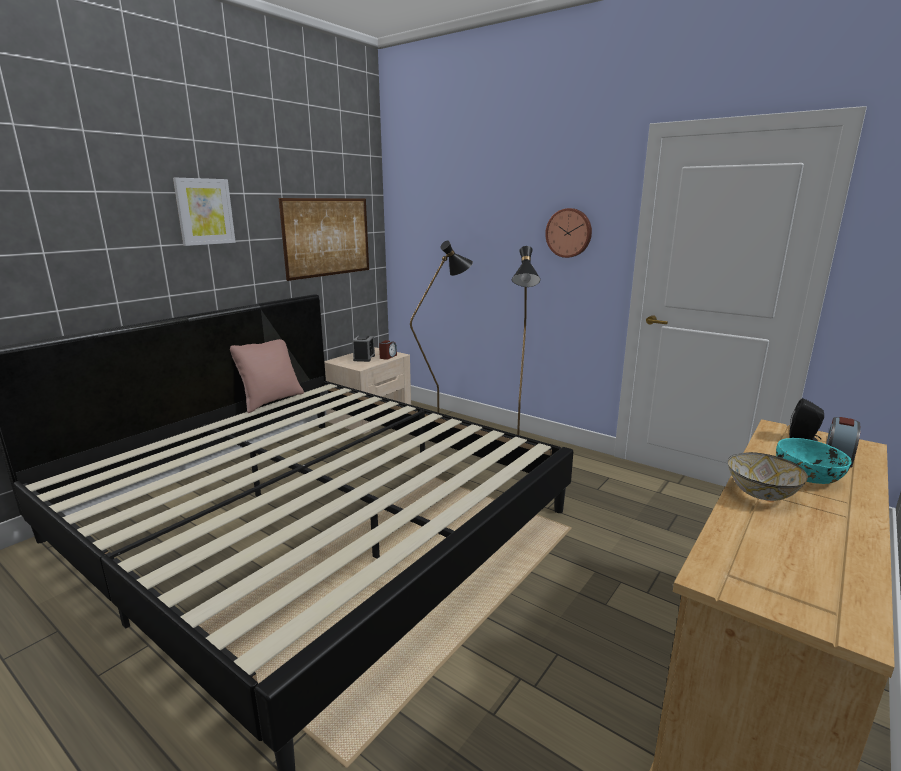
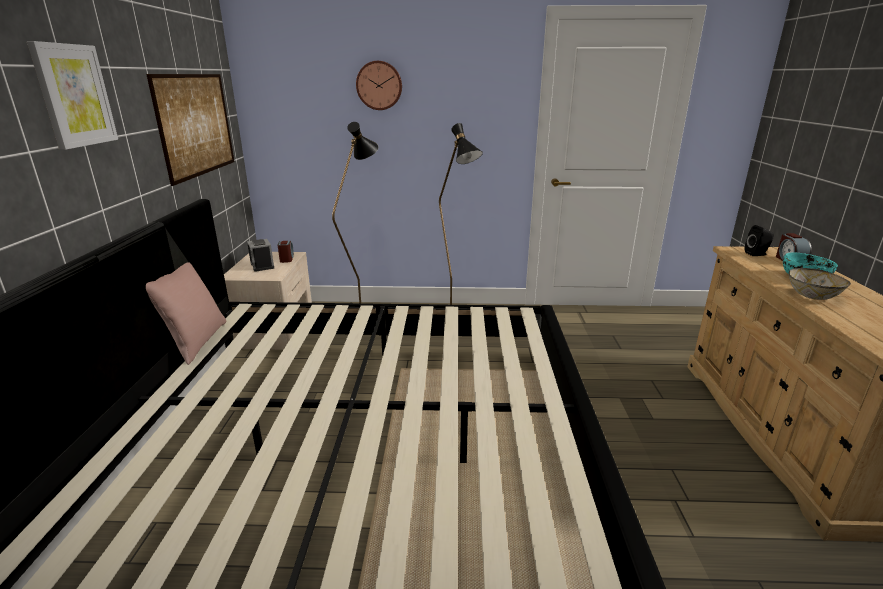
camera: 35 degrees left, 5 degrees up
wall clock [545,208,592,258] -> wall clock moved to [356,61,402,110]

